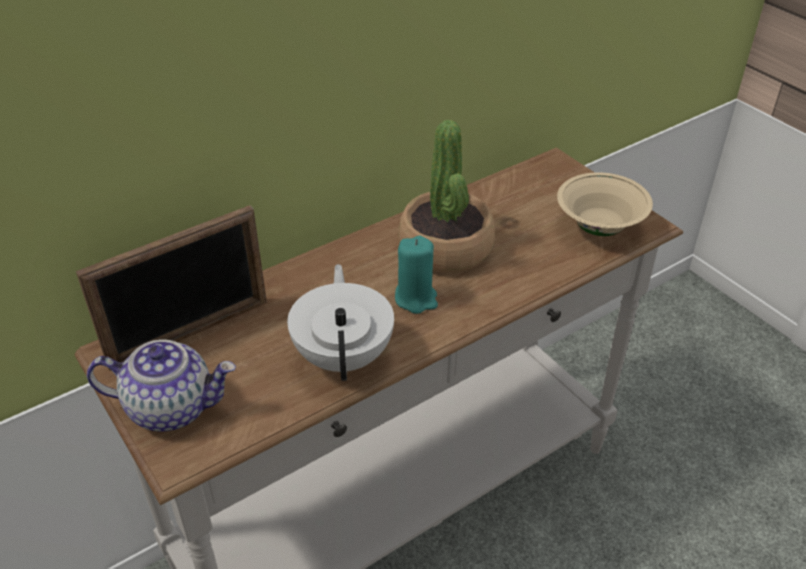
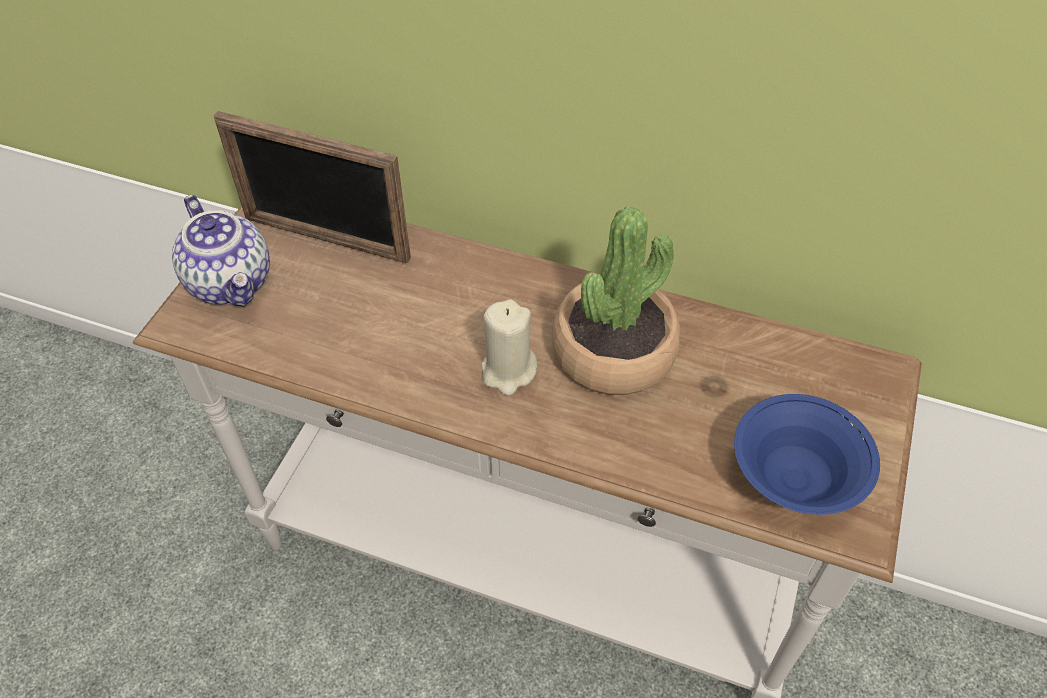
camera: 55 degrees right, 10 degrees up
white teapot [287,264,394,381] -> none
turquoise candle [395,236,438,314] -> beige candle [482,299,538,396]
beige bowl [557,172,653,236] -> blue bowl [734,394,880,515]

